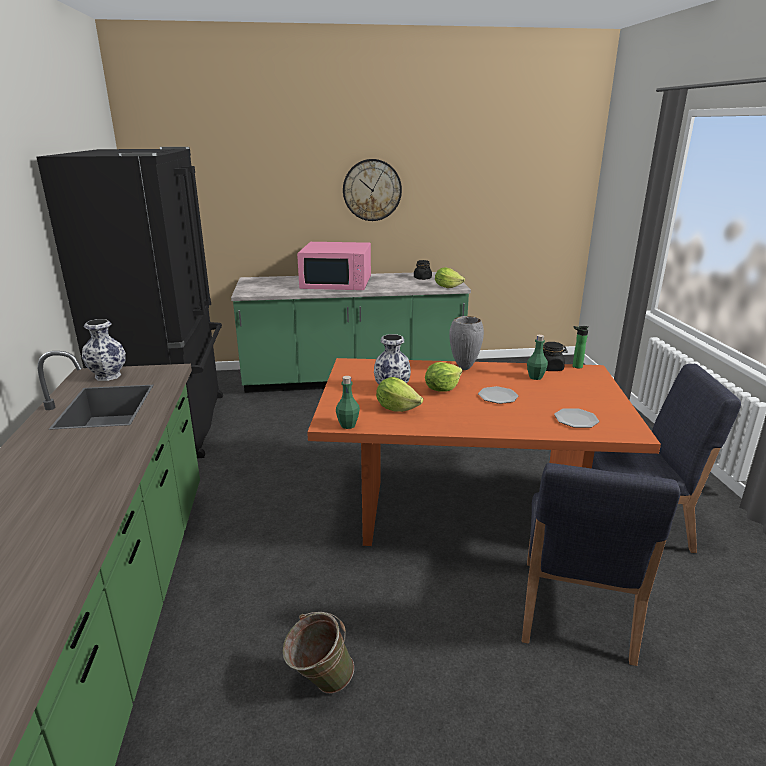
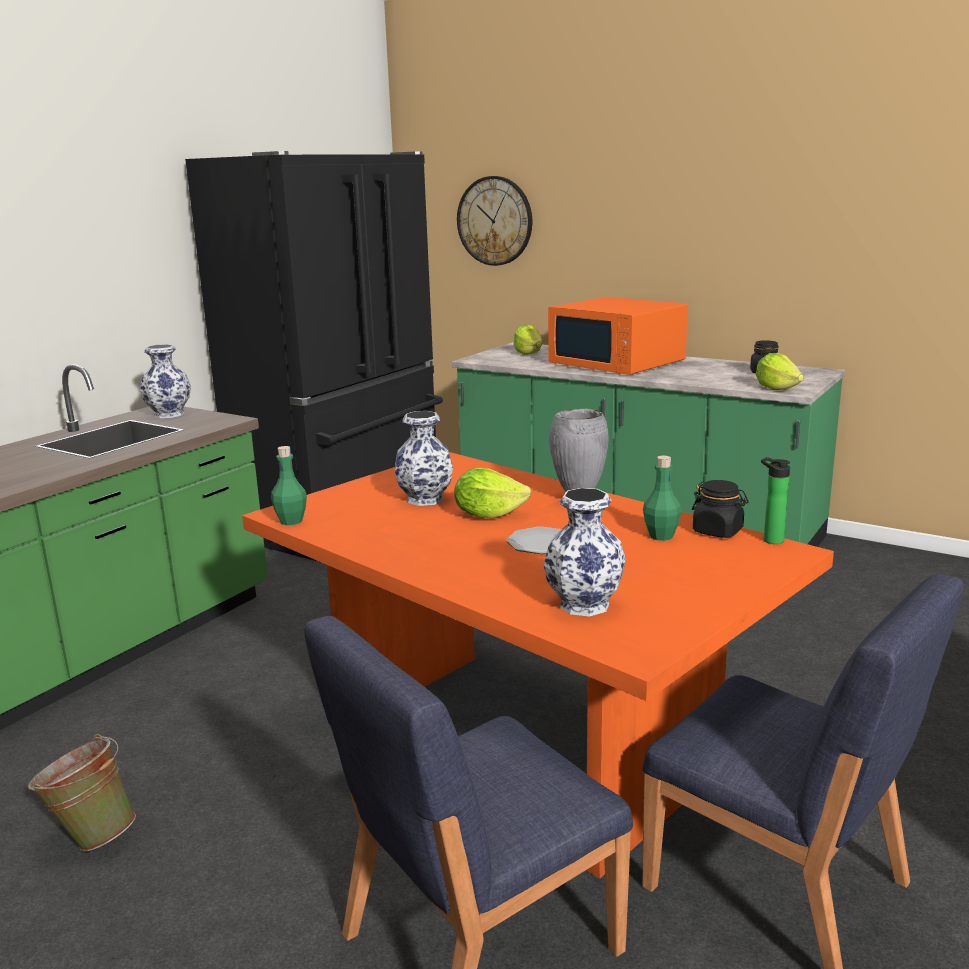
camera: 40 degrees right, 5 degrees down
pink microwave [297,242,371,290] -> orange microwave [548,297,688,375]
wall clock [343,159,402,221] -> wall clock moved to [457,176,532,266]
lettuce [376,377,423,412] -> lettuce moved to [513,325,542,355]
plate [554,408,599,428] -> vase [544,488,626,617]

